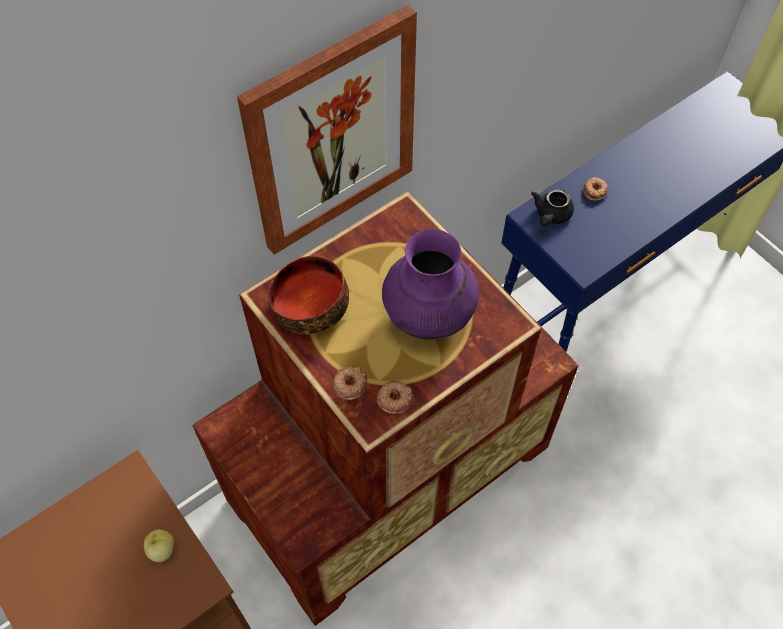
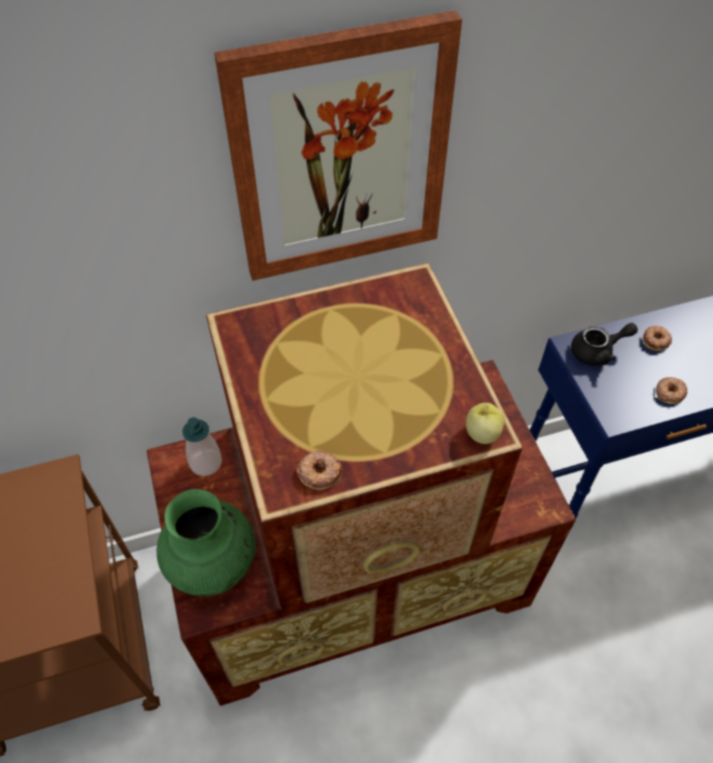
camera: 20 degrees right, 5 degrees down
apple [144,529,174,562] -> apple moved to [466,403,505,444]
bowl [268,256,349,335] -> none
donut [333,366,367,400] -> donut moved to [656,377,688,404]
purple vase [382,229,479,340] -> none
black teapot [531,188,574,226] -> black teapot turned 150 degrees counterclockwise [571,323,638,366]
none -> green vase [157,489,256,596]
none -> soap dispenser [182,417,222,476]

